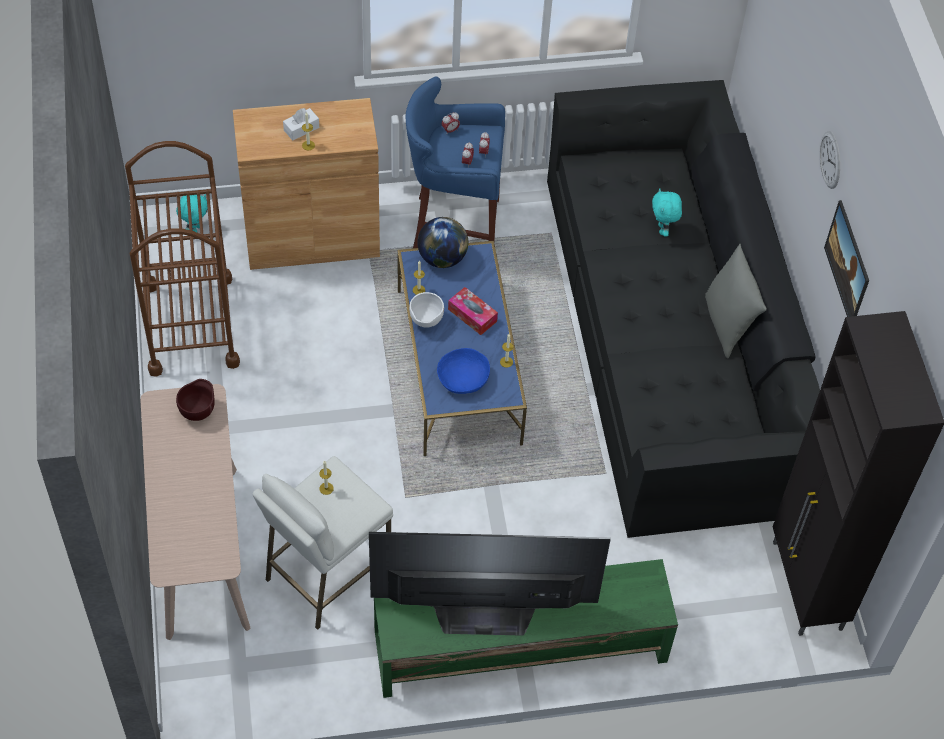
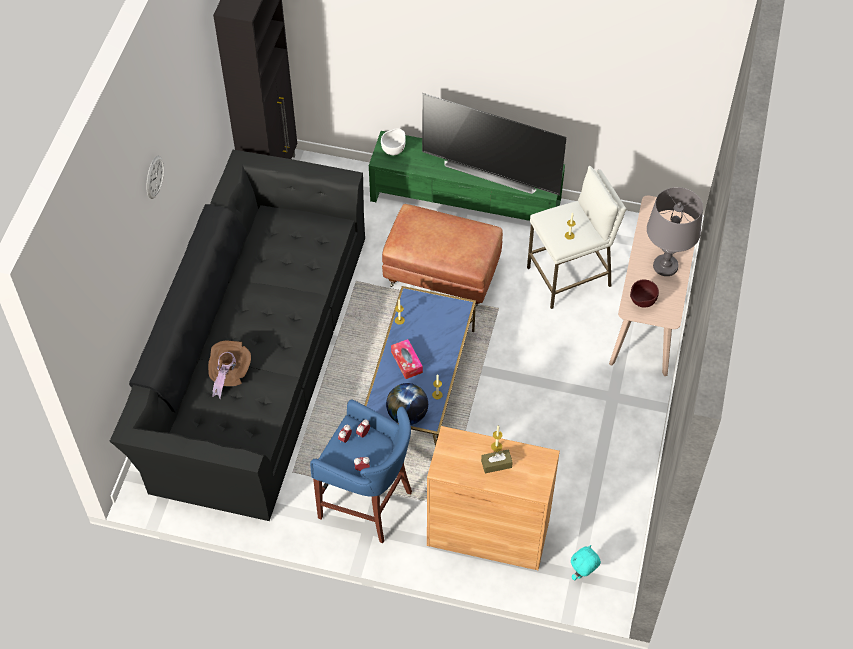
camera: 155 degrees left, 0 degrees up
brown cart [125,141,240,377] -> none
white tissue box [283,108,319,141] -> brown tissue box [481,449,513,473]
white bowl [409,292,444,328] -> white bowl moved to [381,128,406,155]
blue bowl [437,348,490,394] -> none
turquoise plush toy [652,188,682,237] -> brown hat [208,341,251,399]
grey pillow [705,244,767,359] -> none
picture [824,200,869,317] -> none
none -> brown ottoman [382,204,503,307]
none -> grey table lamp [647,187,703,276]

